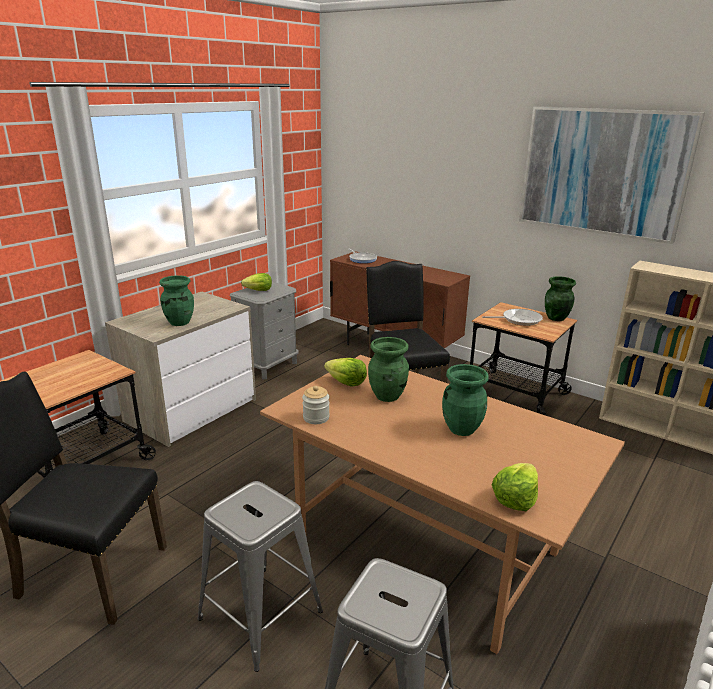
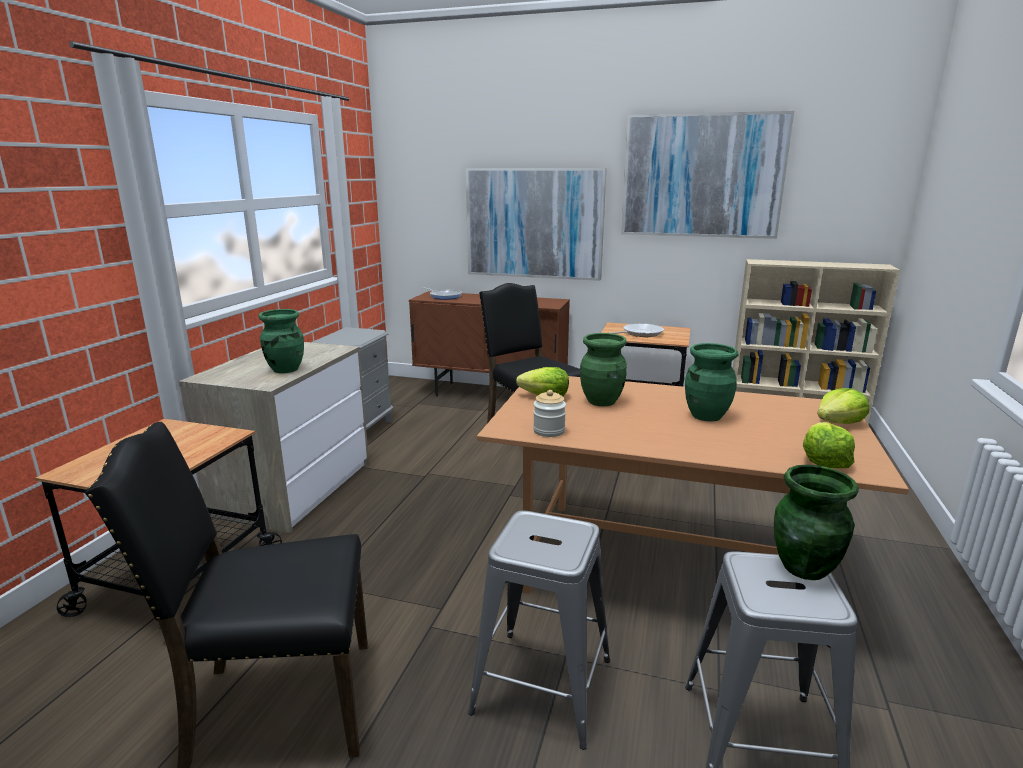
camera: 20 degrees left, 5 degrees down
lettuce [241,273,272,291] -> lettuce moved to [817,388,869,424]
green vase [545,276,576,321] -> green vase moved to [774,464,859,580]
none -> picture [466,168,607,281]

